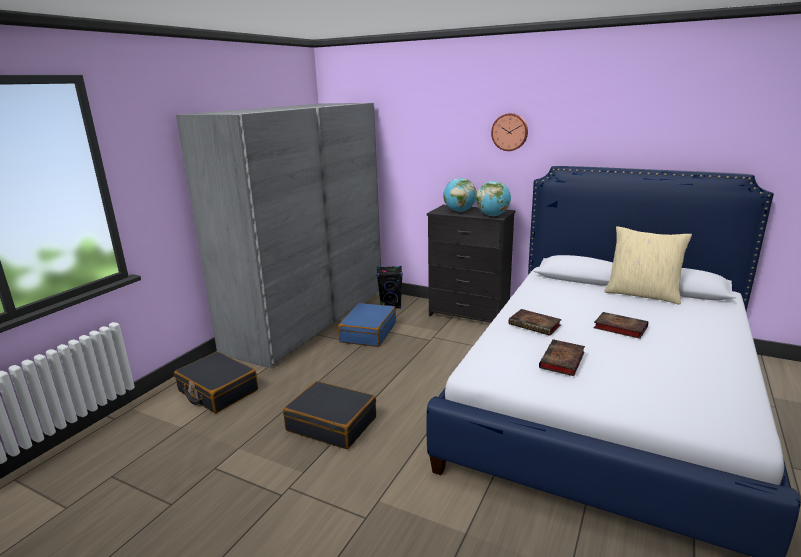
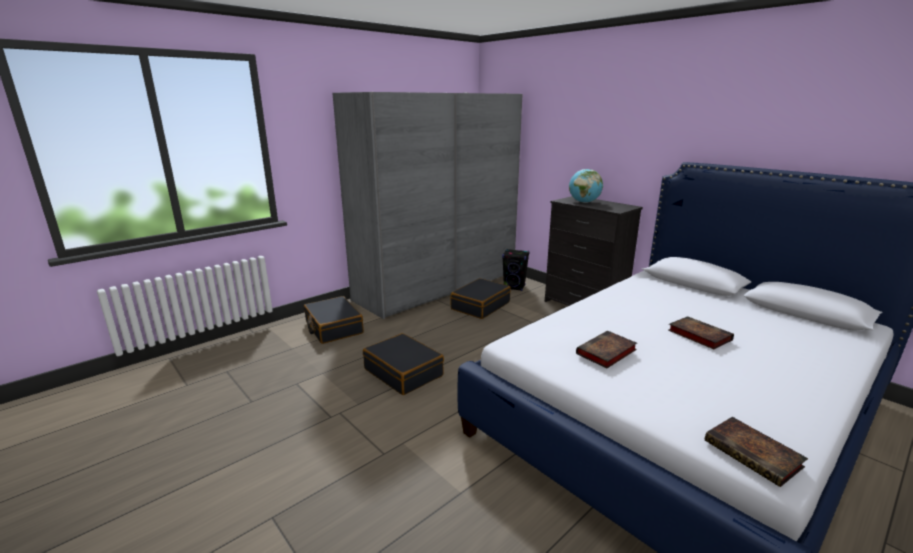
camera: 20 degrees right, 0 degrees up
blue suitcase [338,303,396,347] -> black suitcase [451,278,511,319]
globe [476,181,511,216] -> none
wall clock [491,113,528,151] -> none
book [509,309,562,336] -> book moved to [705,417,808,487]
beige pillow [604,226,692,305] -> none

